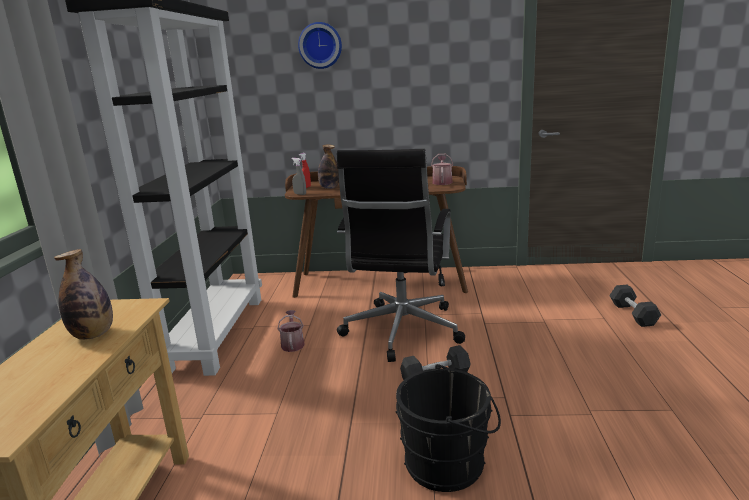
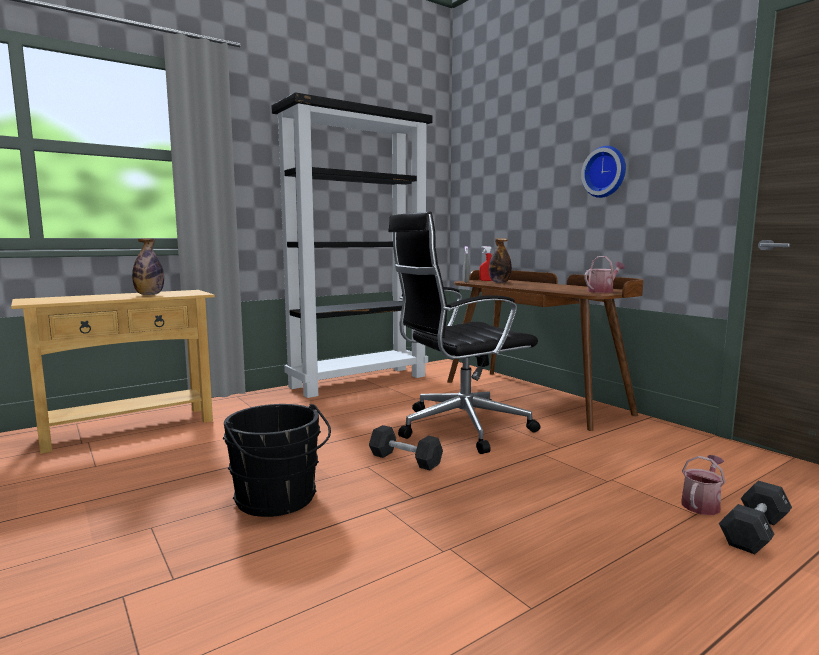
camera: 50 degrees right, 10 degrees down
watering can [277,310,305,352] -> watering can moved to [681,455,726,515]
wall clock [298,22,342,69] -> wall clock moved to [581,146,626,198]

